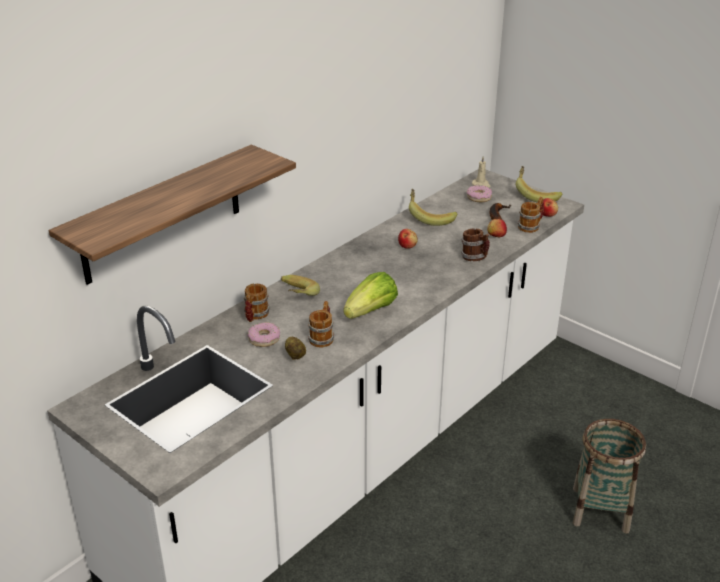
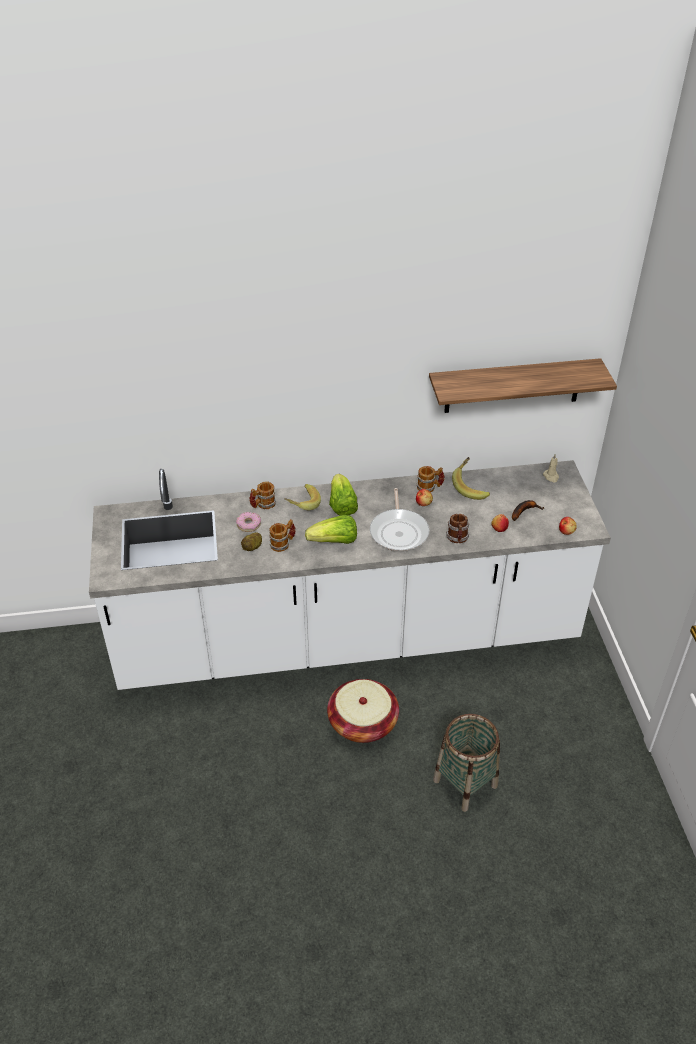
camera: 40 degrees right, 10 degrees up
shelf [49,145,296,285] -> shelf moved to [429,358,617,413]
donut [467,185,492,202] -> none
banana [516,166,562,202] -> none
mug [518,197,544,233] -> mug moved to [416,466,445,492]
none -> basket [327,679,399,743]
none -> lettuce [329,474,358,515]
none -> frying pan [370,488,429,551]

